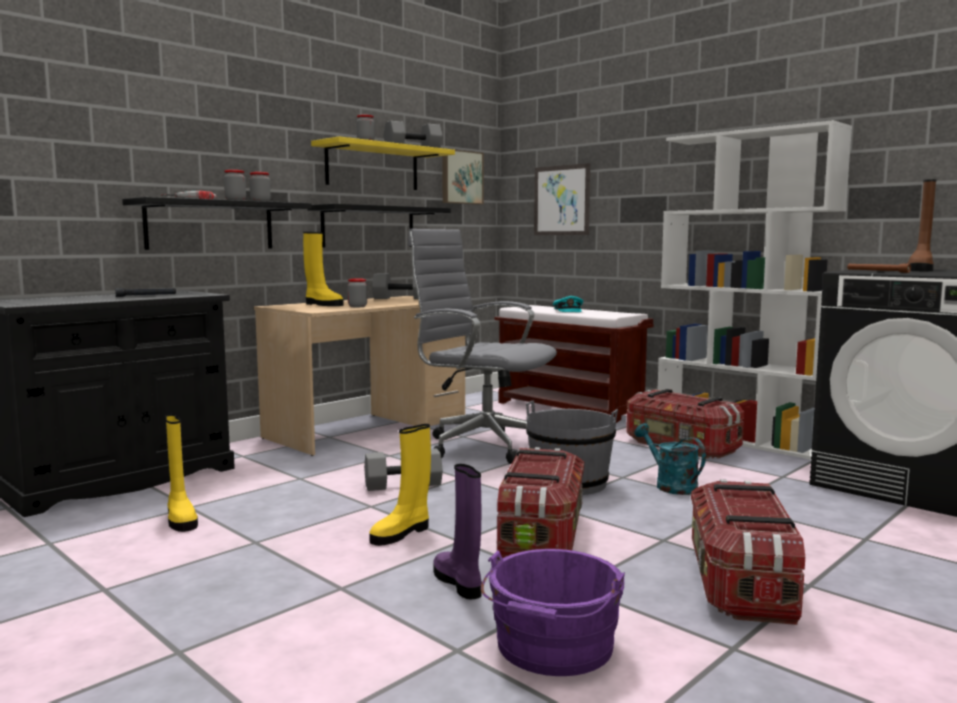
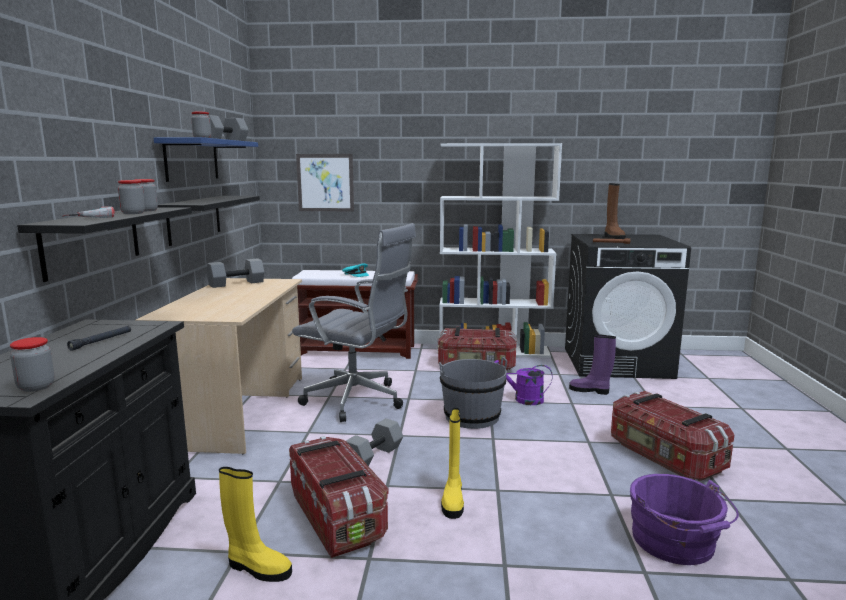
camera: 40 degrees left, 5 degrees up
yellow boot [303,232,344,306] -> none
yellow shelf [311,136,455,190] -> blue shelf [154,137,258,182]
jar [347,278,367,307] -> jar moved to [10,337,55,392]
grey office chair [408,229,557,464] -> grey office chair turned 150 degrees counterclockwise [292,223,416,422]
purple boot [433,464,482,600] -> purple boot moved to [569,334,616,395]
picture [442,149,484,205] -> none
storage box [497,447,584,558] -> storage box moved to [289,436,388,558]
turquoise watering can [634,423,706,495] -> purple watering can [495,360,553,405]

